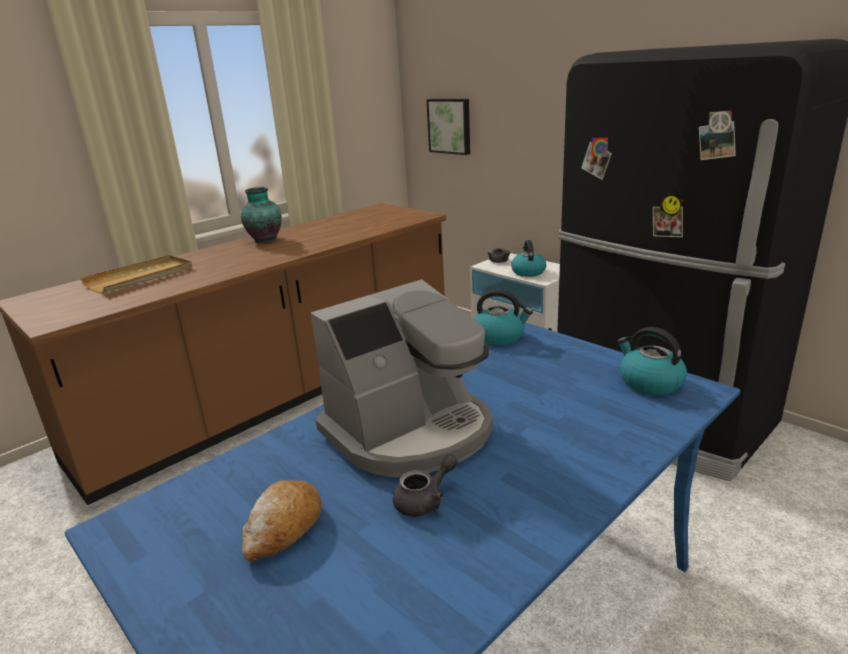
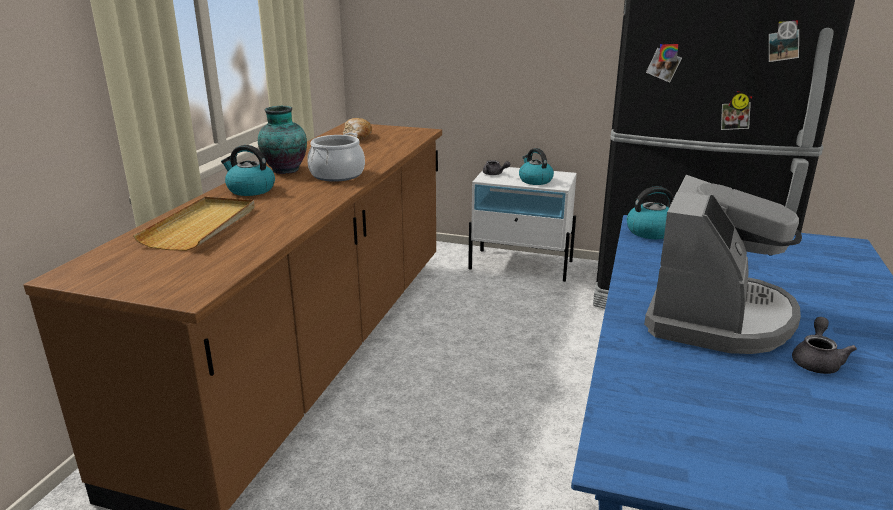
camera: 30 degrees left, 0 degrees up
bread [242,480,321,562] -> bread moved to [343,118,372,140]
picture [426,99,470,155] -> none
kettle [617,327,687,395] -> kettle moved to [221,145,275,196]
none -> cooking pot [307,132,365,182]

